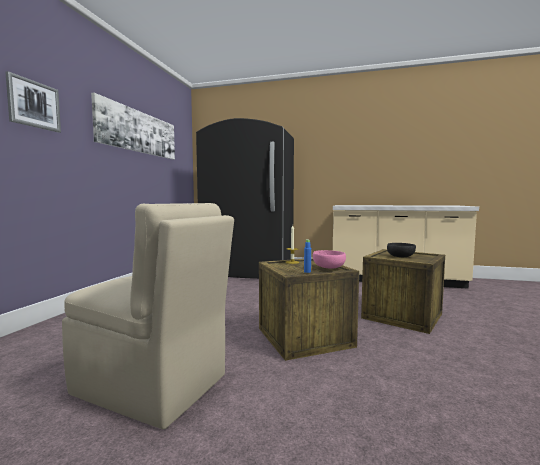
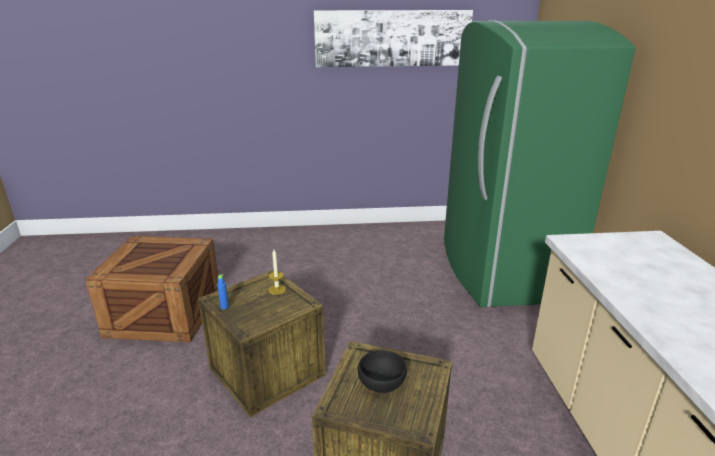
camera: 70 degrees right, 20 degrees up
picture [5,71,61,133] -> none
beige chair [62,203,234,430] -> crate [85,236,218,342]
black fridge [196,118,294,279] -> green fridge [444,20,636,308]
pink bowl [313,250,346,269] -> none

